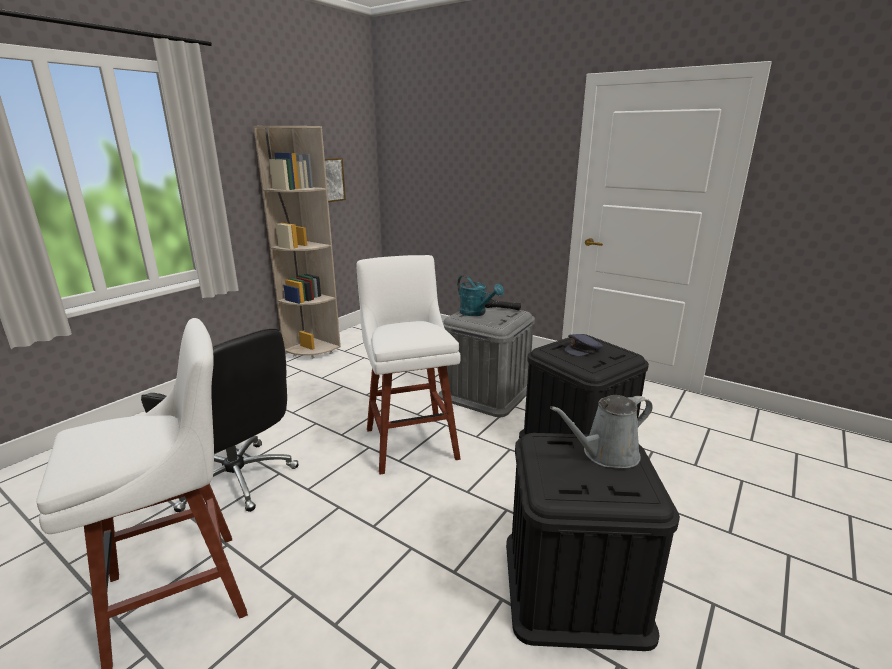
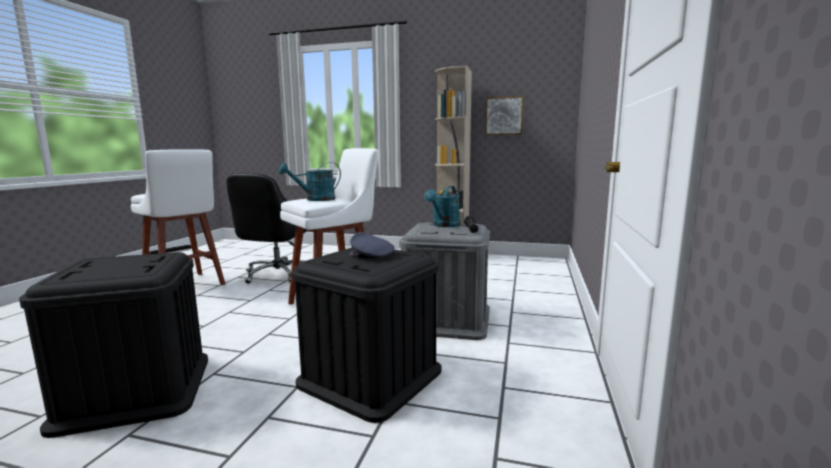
camera: 70 degrees right, 10 degrees down
grey watering can [550,395,653,468] -> none
none -> turquoise watering can [279,162,341,201]

